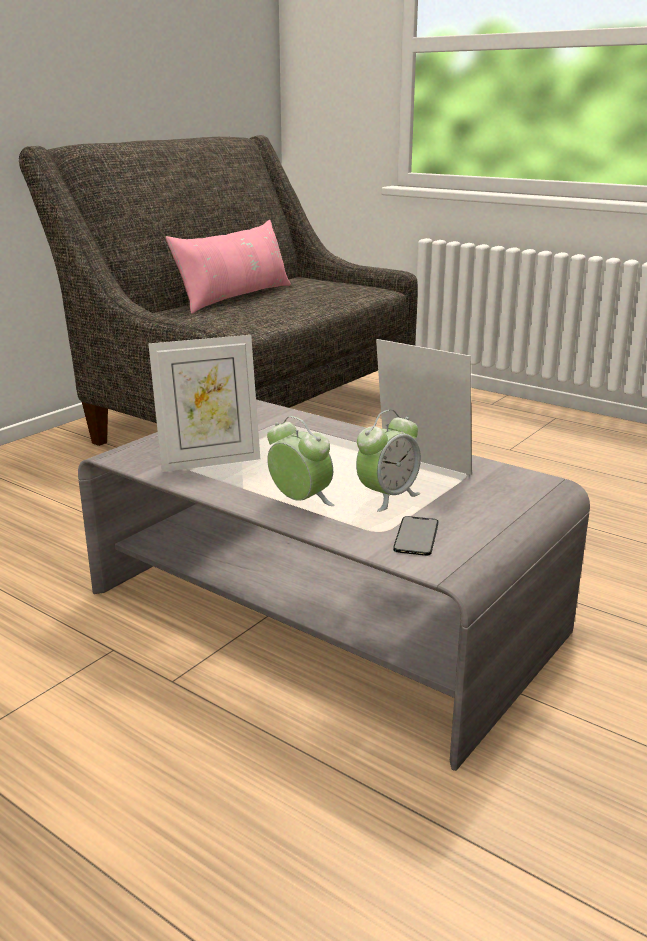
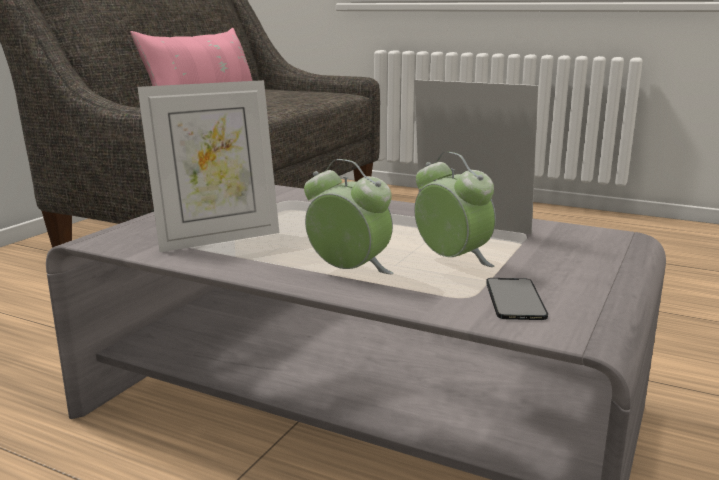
camera: 10 degrees left, 5 degrees down
alarm clock [356,410,421,512] -> alarm clock turned 75 degrees counterclockwise [414,152,496,267]

